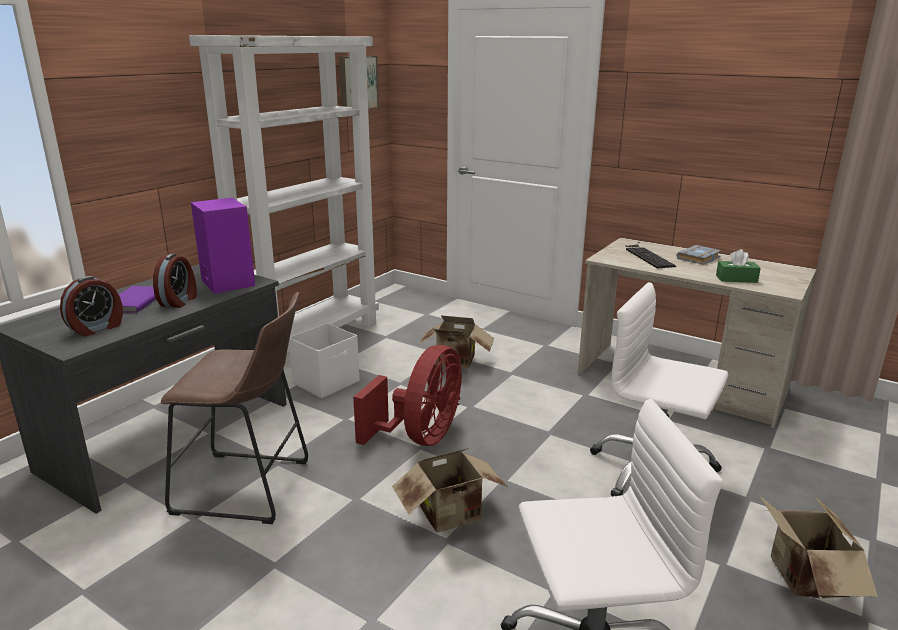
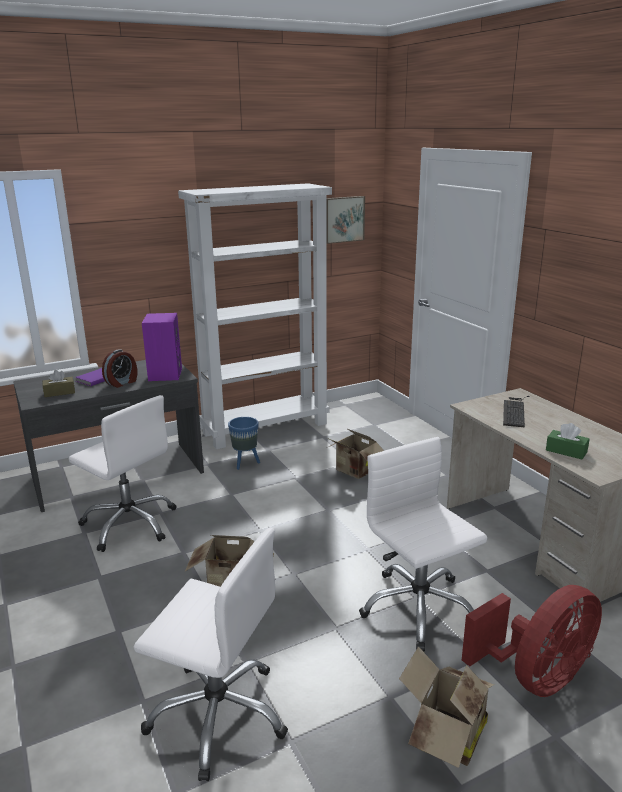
camera: 30 degrees right, 0 degrees up
alarm clock [60,276,123,336] -> brown tissue box [42,370,75,397]
brown stool [161,292,308,524] -> white office chair [69,395,176,552]
white storage box [289,323,359,399] -> blue planter [228,417,260,470]
red fan [353,345,462,446] -> red fan moved to [462,585,602,697]
grey book [676,245,721,265] -> none

